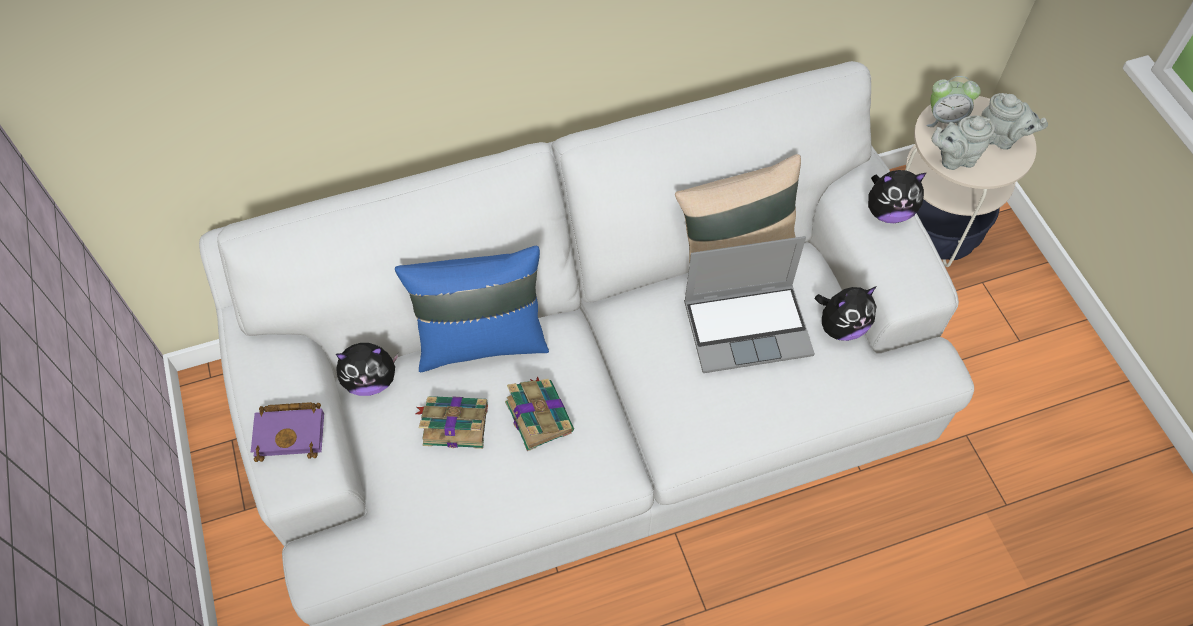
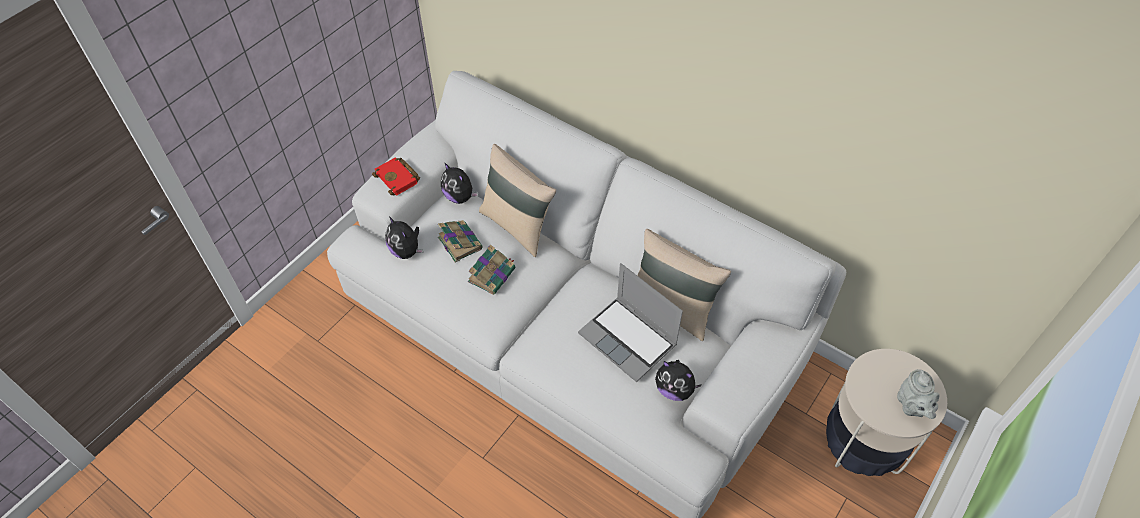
camera: 55 degrees right, 5 degrees down
purple book [251,402,324,462] -> red book [372,157,420,196]
blue pillow [395,246,549,372] -> beige pillow [479,144,556,257]
plush toy [868,170,926,223] -> plush toy moved to [385,216,423,259]
alarm clock [926,76,981,127] -> none
grey teapot [932,115,994,170] -> none

